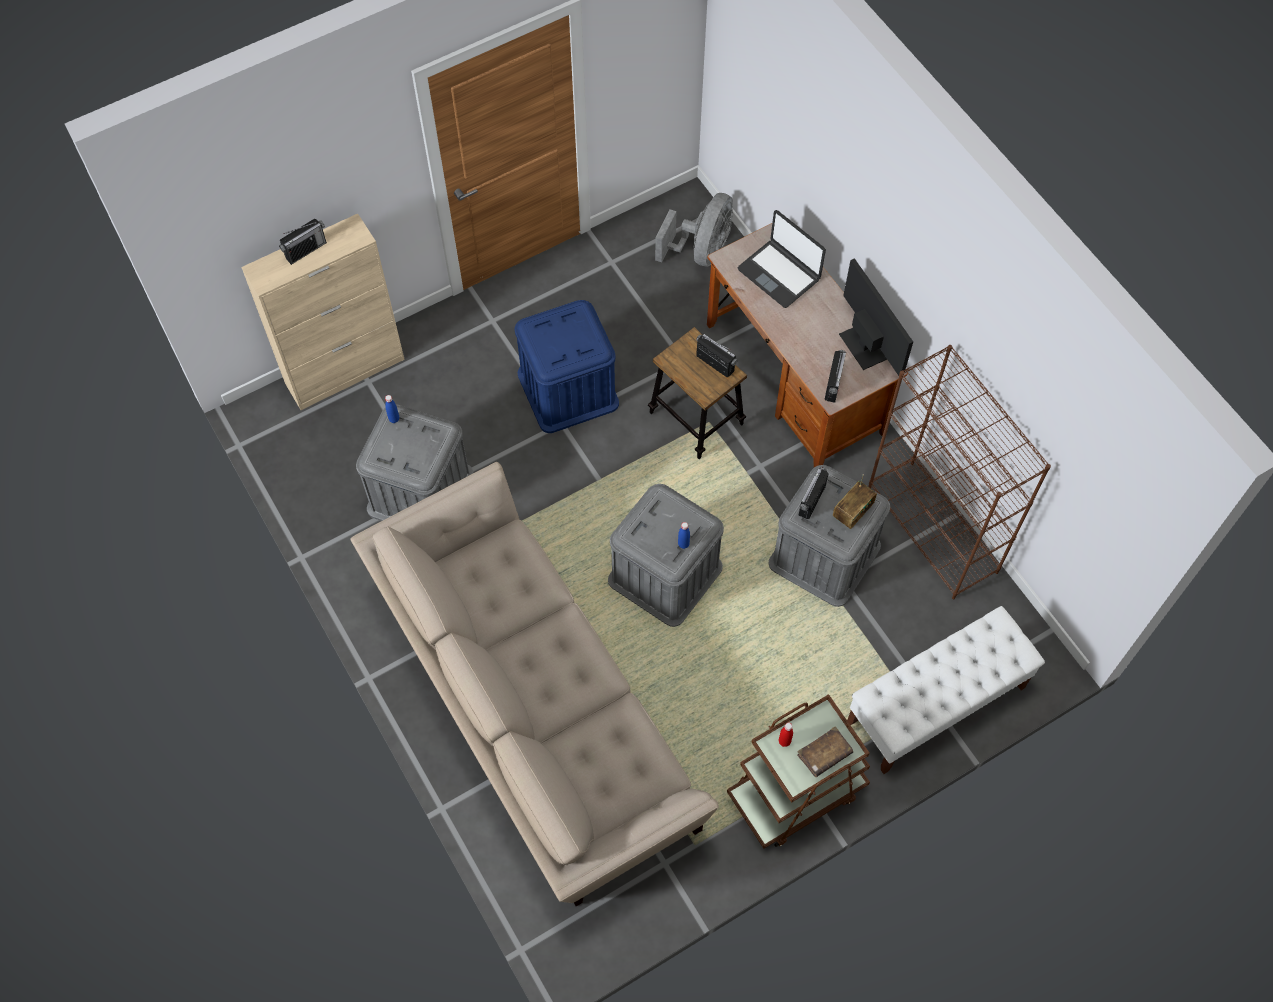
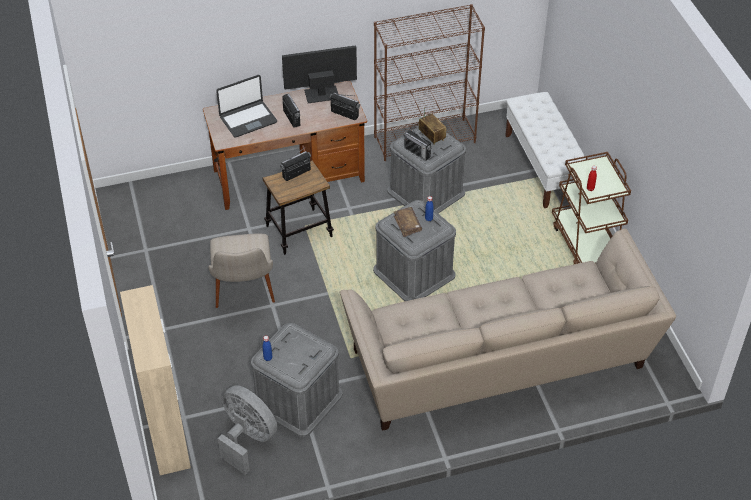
camera: 75 degrees left, 15 degrees down
radio [279,219,327,265] -> radio moved to [282,94,300,127]
blue storage box [515,300,619,433] -> beige chair [208,234,275,308]
grey fan [655,193,733,266] -> grey fan moved to [218,385,277,475]
brown book [797,726,853,777] -> brown book moved to [394,207,422,237]

